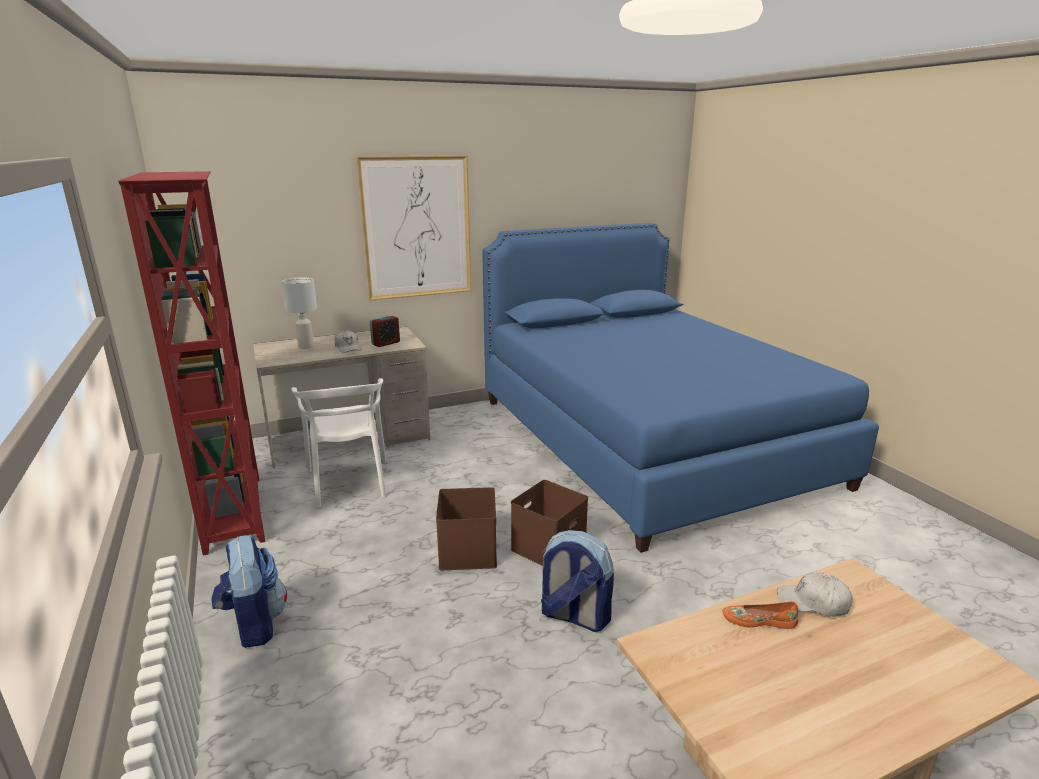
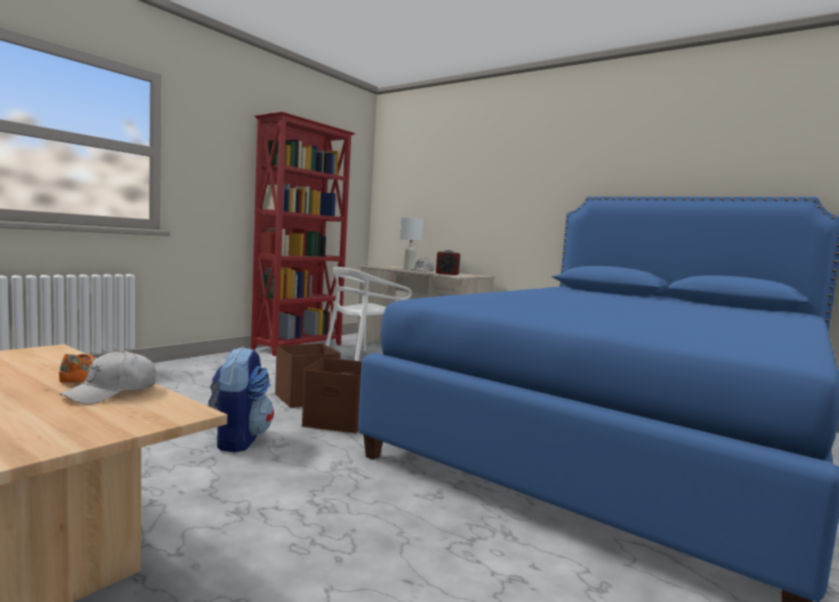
camera: 60 degrees right, 15 degrees down
backpack [211,535,287,648] -> none
picture [356,155,471,301] -> none
white cap [777,571,853,617] -> white cap turned 135 degrees counterclockwise [59,350,156,405]

